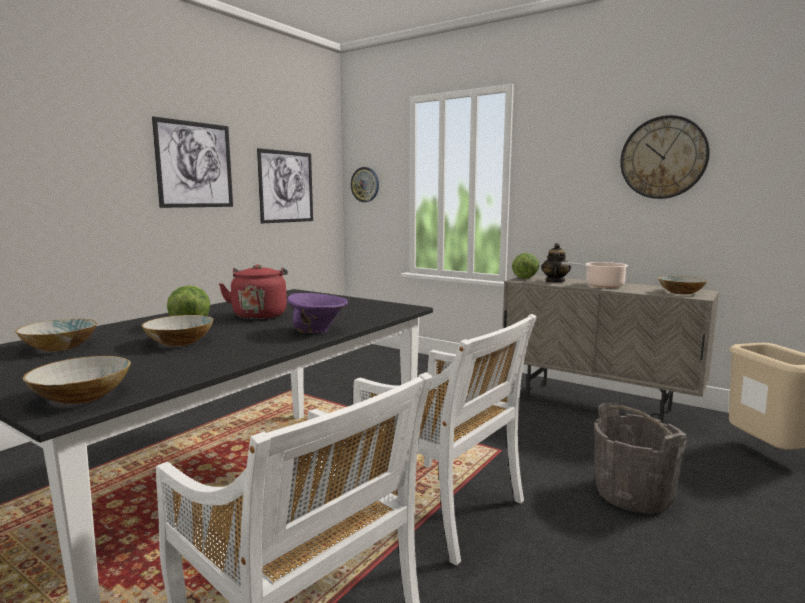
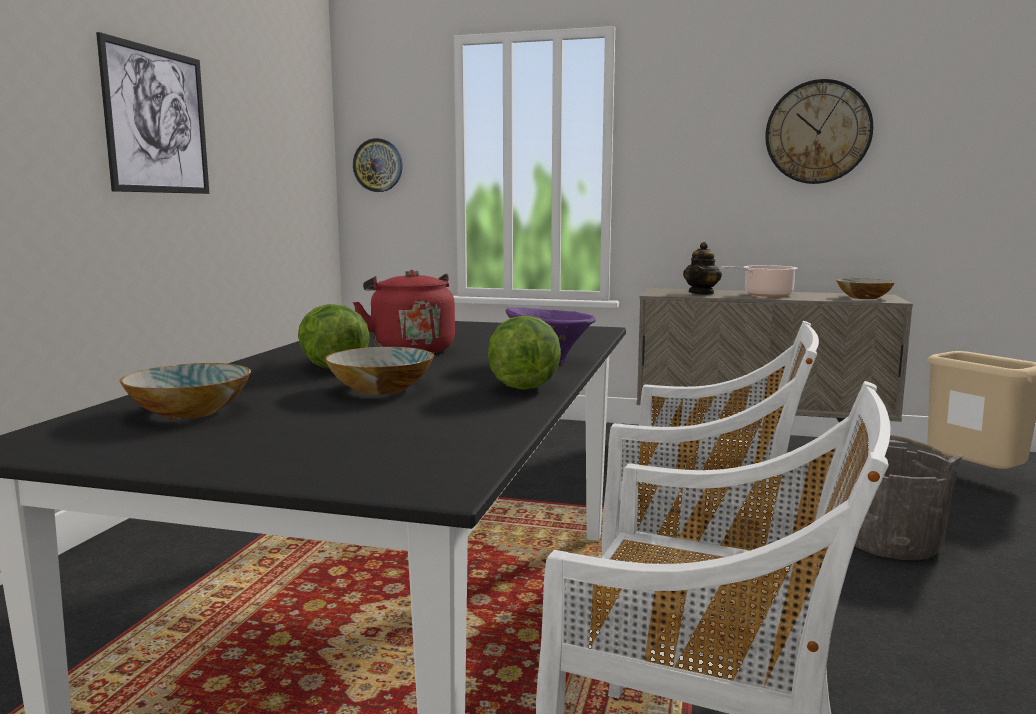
camera: 20 degrees left, 0 degrees up
bowl [23,356,130,404] -> none
picture [257,148,313,223] -> none
lettuce [512,253,539,279] -> lettuce moved to [488,316,561,390]
teapot [541,243,571,282] -> teapot turned 150 degrees counterclockwise [683,242,722,295]

